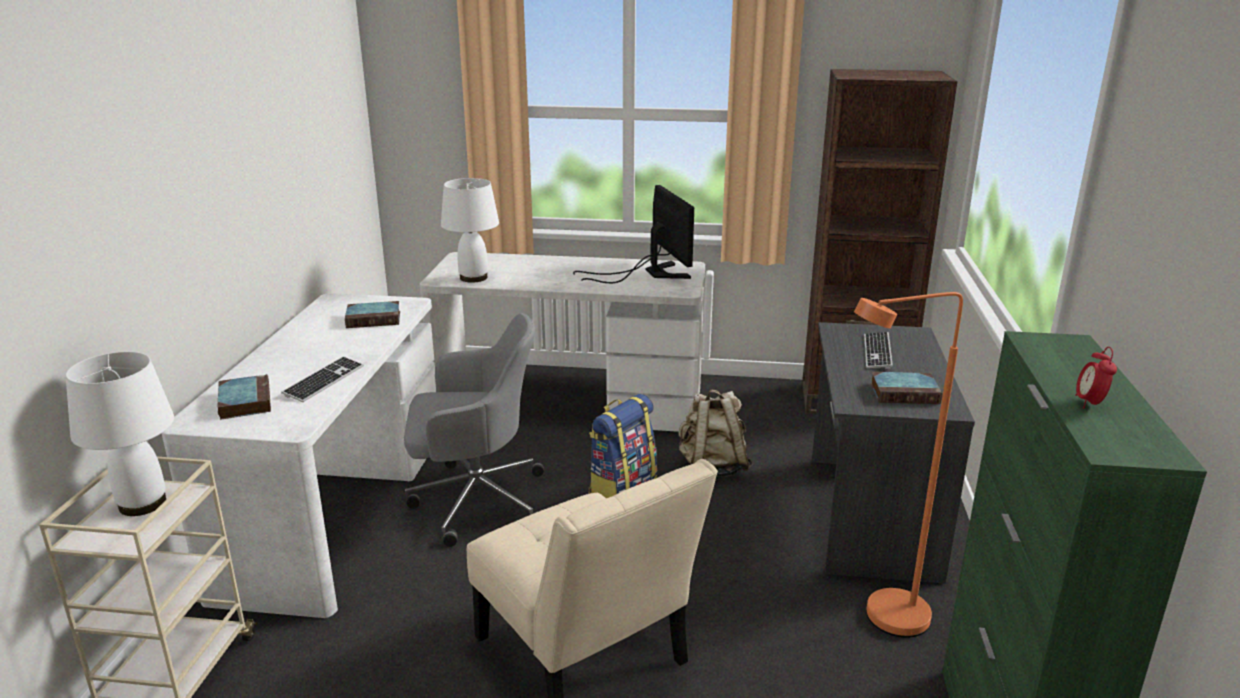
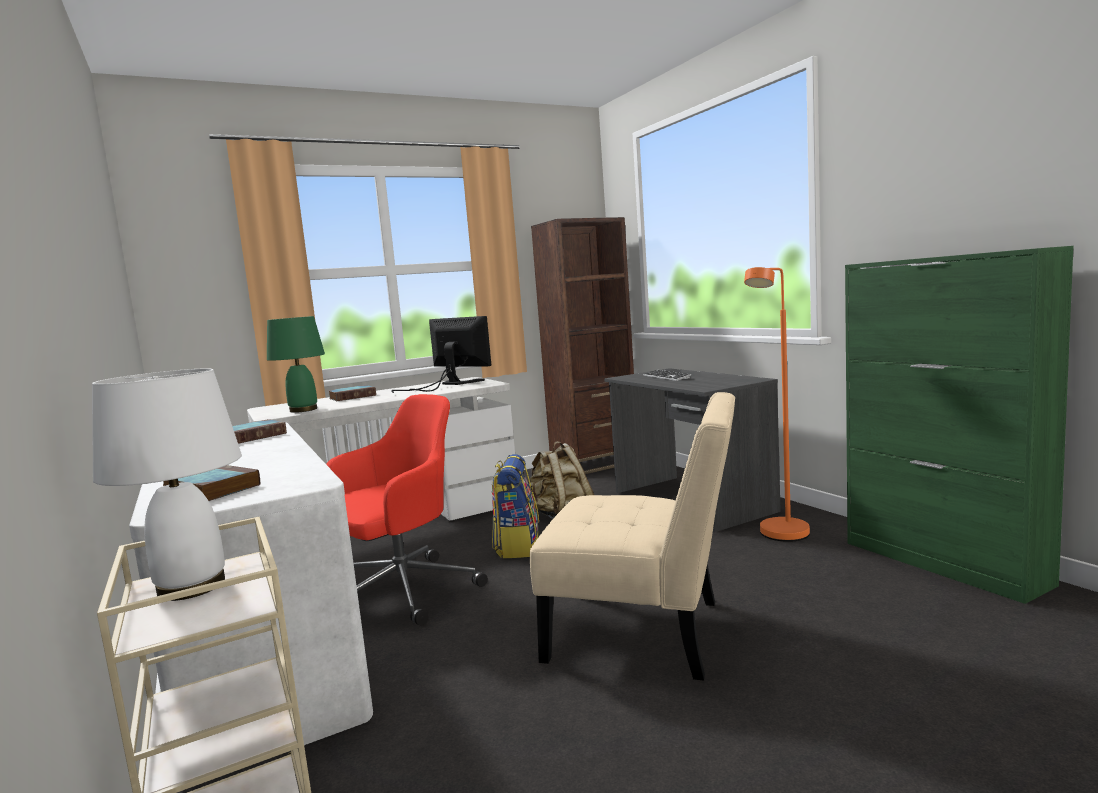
camera: 35 degrees left, 15 degrees down
keyboard [281,356,364,402] -> none
grey office chair [404,313,544,547] -> red office chair [326,394,488,626]
white table lamp [441,178,499,283] -> green table lamp [267,316,325,413]
book [870,372,942,404] -> book moved to [328,385,376,401]
alarm clock [1075,347,1117,409] -> none

